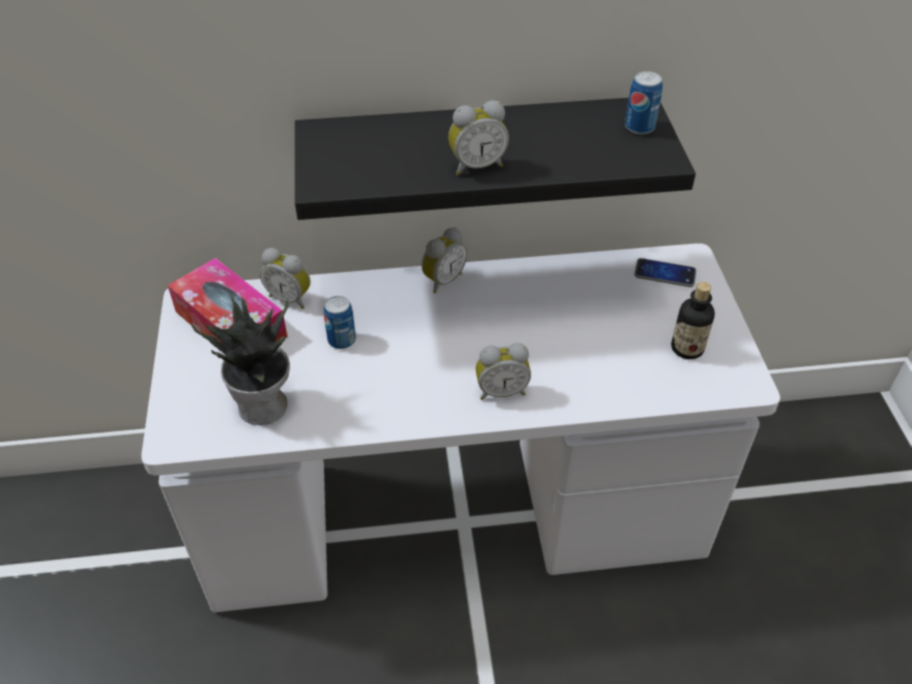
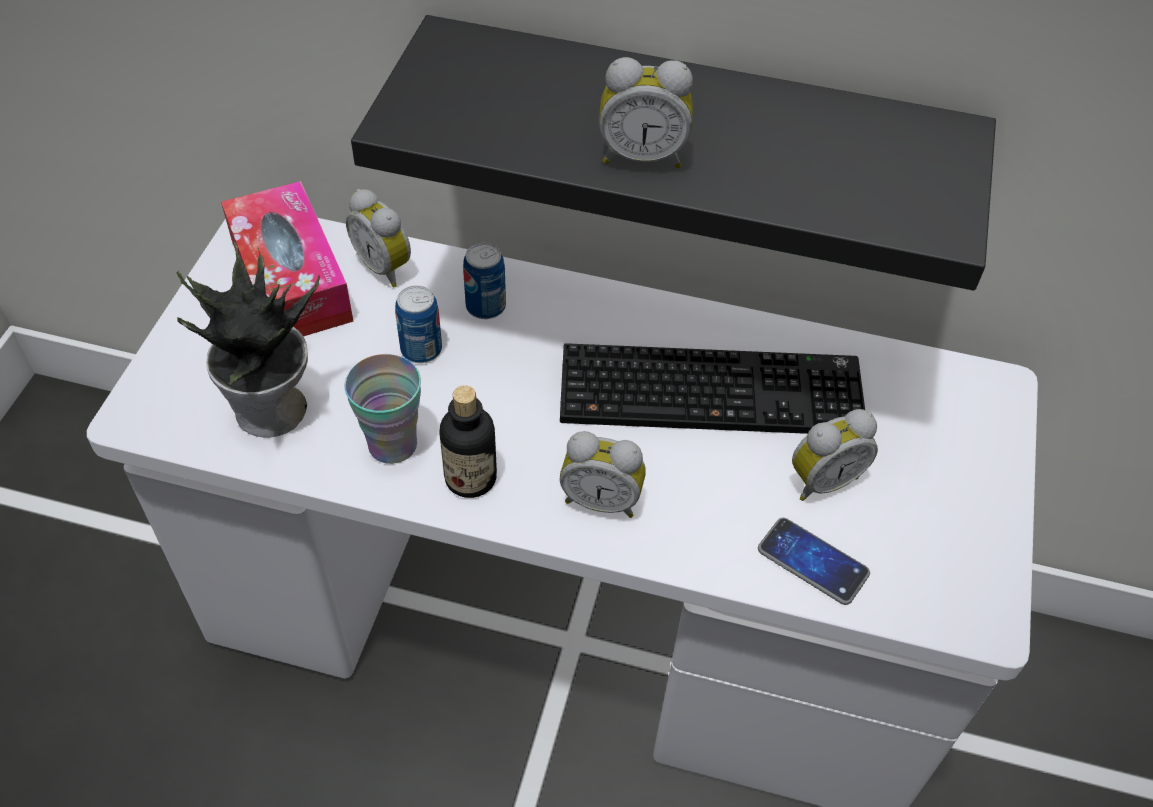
camera: 20 degrees right, 5 degrees up
alarm clock [422,227,467,293] -> alarm clock moved to [792,409,878,501]
can [625,71,663,134] -> can moved to [463,243,506,319]
phone [634,258,696,287] -> phone moved to [758,518,870,605]
bottle [671,282,715,359] -> bottle moved to [439,385,497,498]
none -> cup [344,354,421,464]
none -> keyboard [560,343,865,434]

